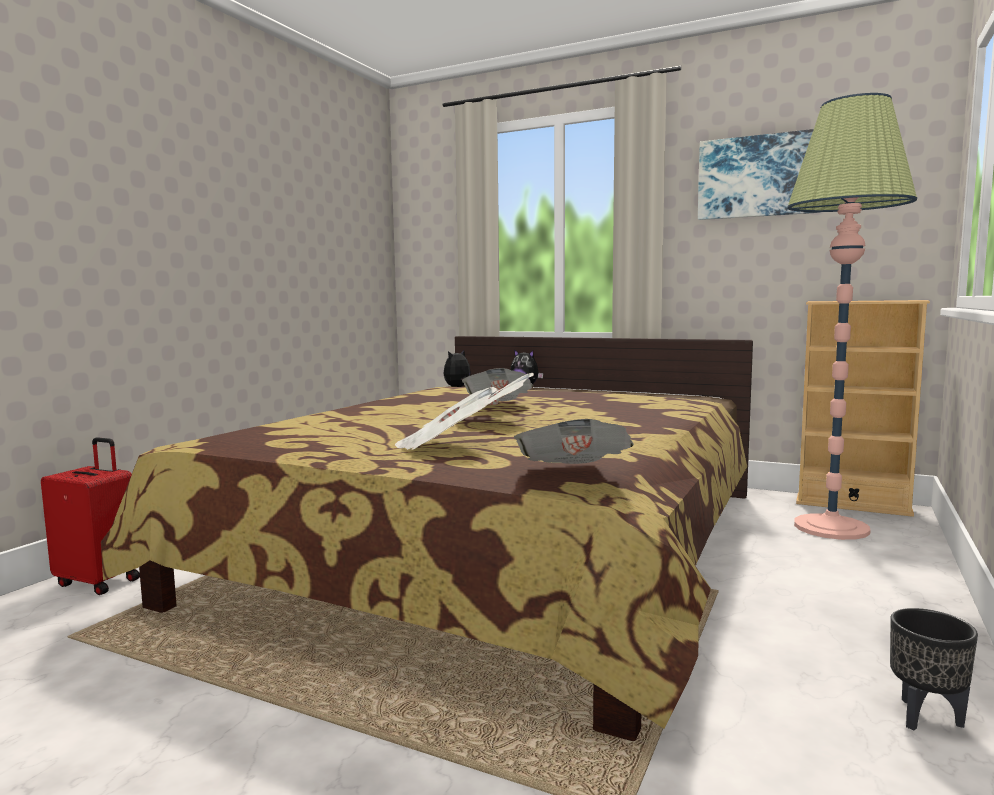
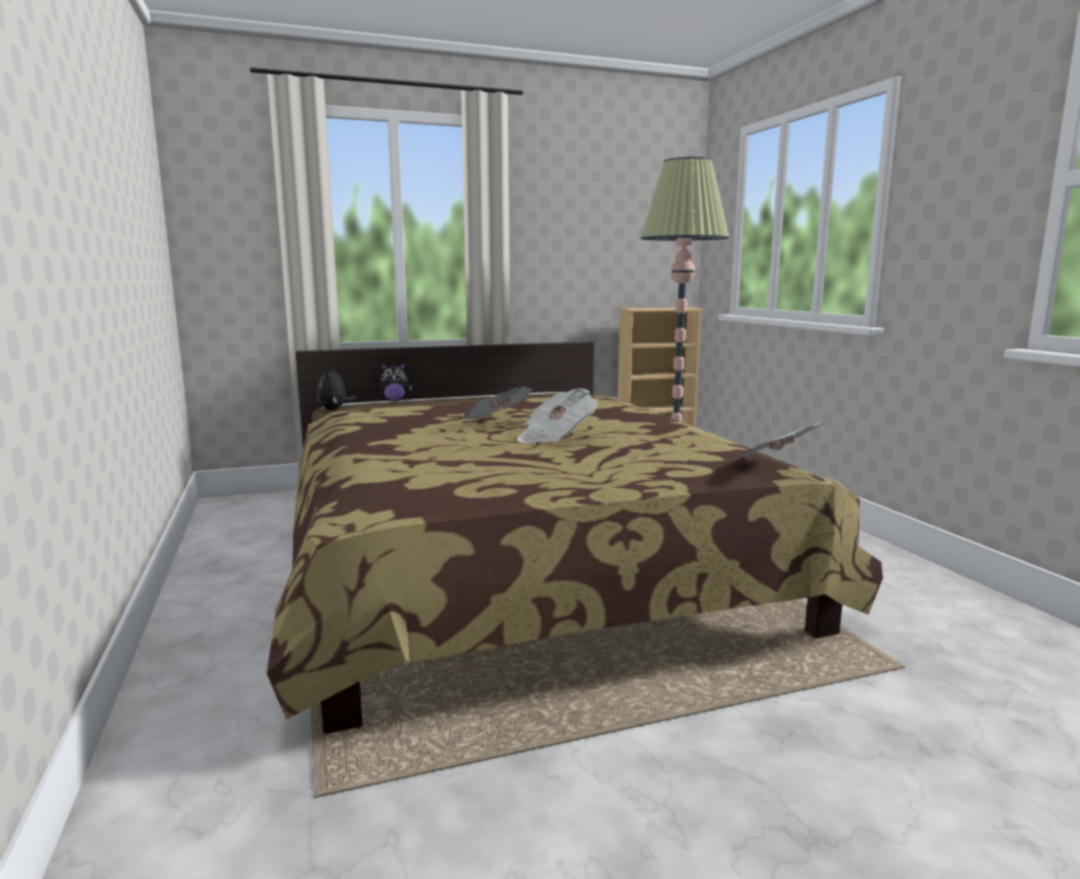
camera: 45 degrees left, 5 degrees up
red suitcase [41,437,140,595] -> none
newspaper [395,387,497,450] -> none
picture [698,129,821,220] -> none
black planter [890,608,978,731] -> none

